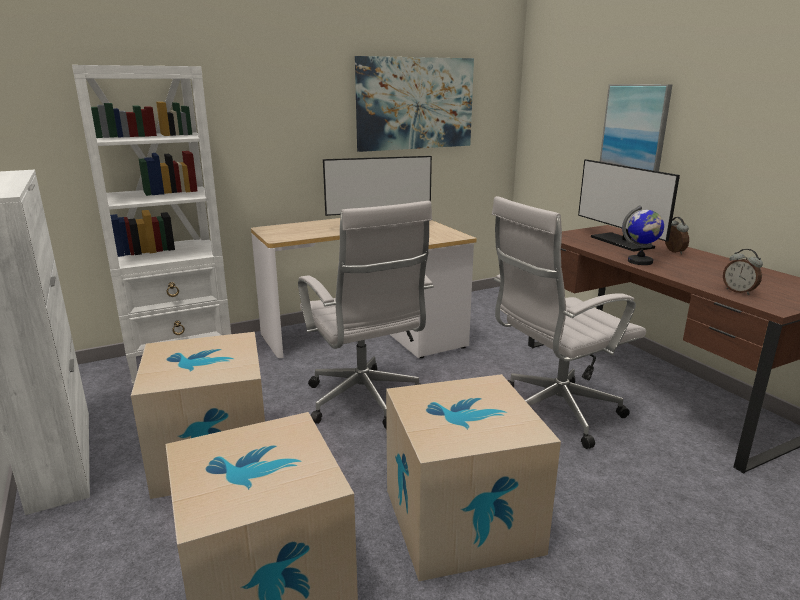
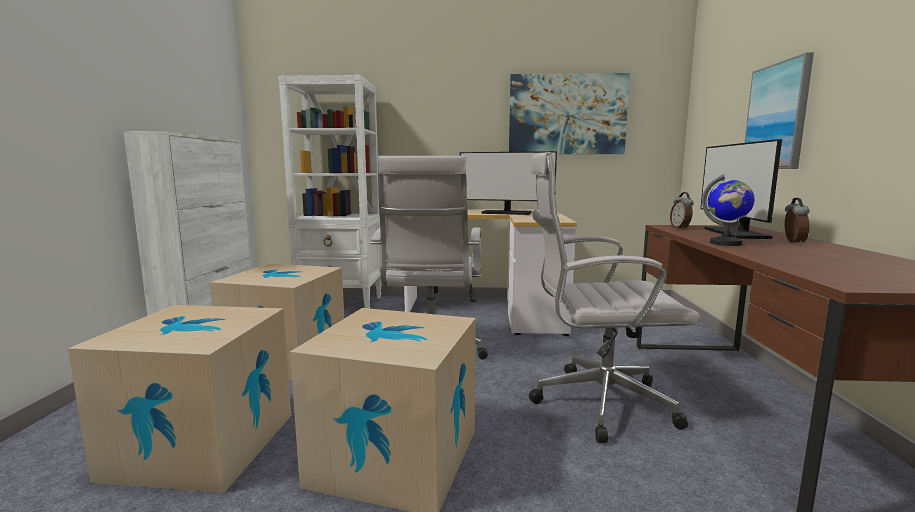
camera: 30 degrees right, 10 degrees down
alarm clock [723,249,763,295] -> alarm clock moved to [670,192,694,230]

